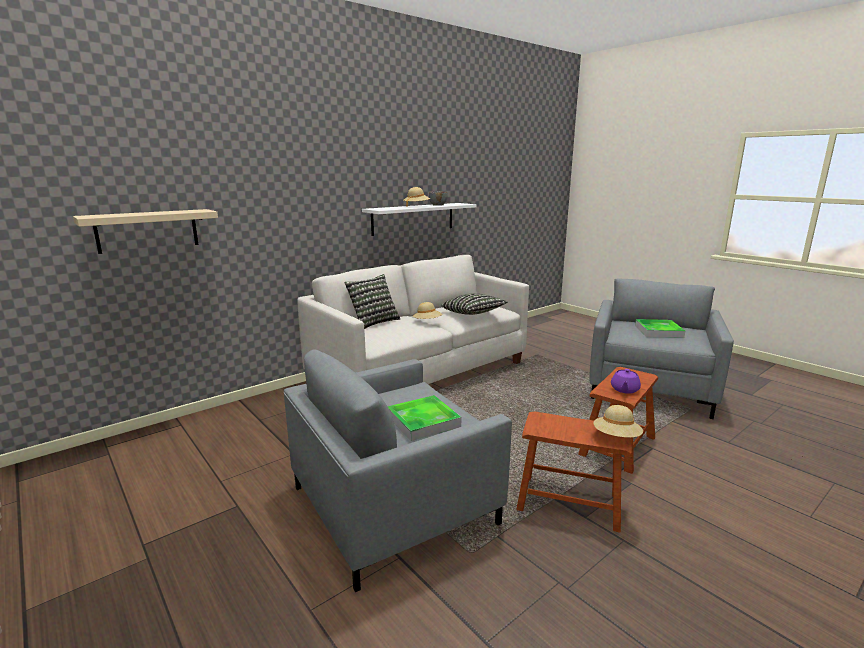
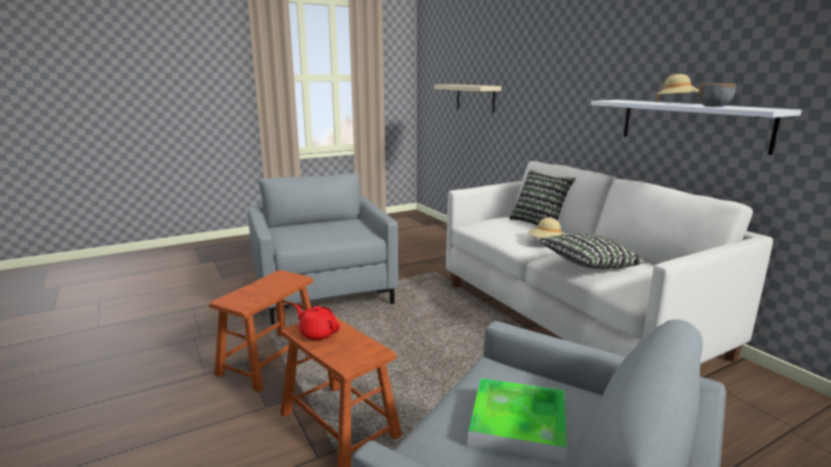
camera: 100 degrees right, 0 degrees up
tray [388,395,461,441] -> none
beige hat [593,405,643,438] -> none
purple teapot [611,369,641,394] -> red teapot [294,305,340,340]

